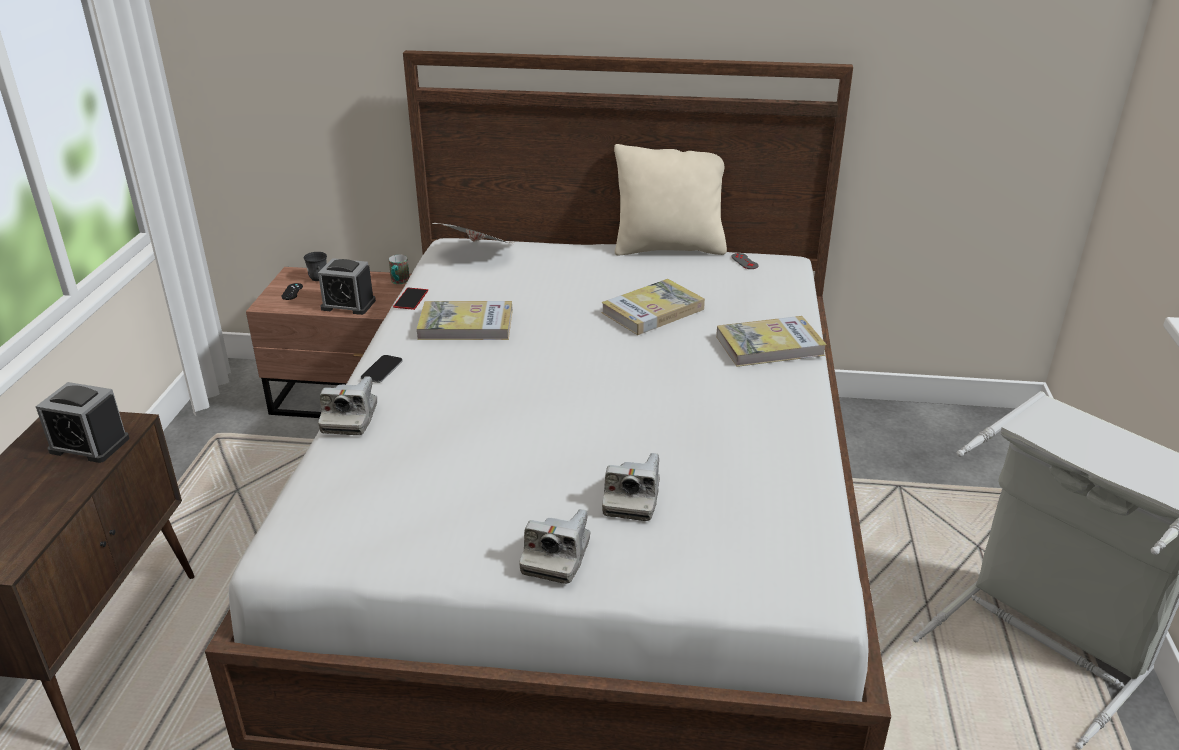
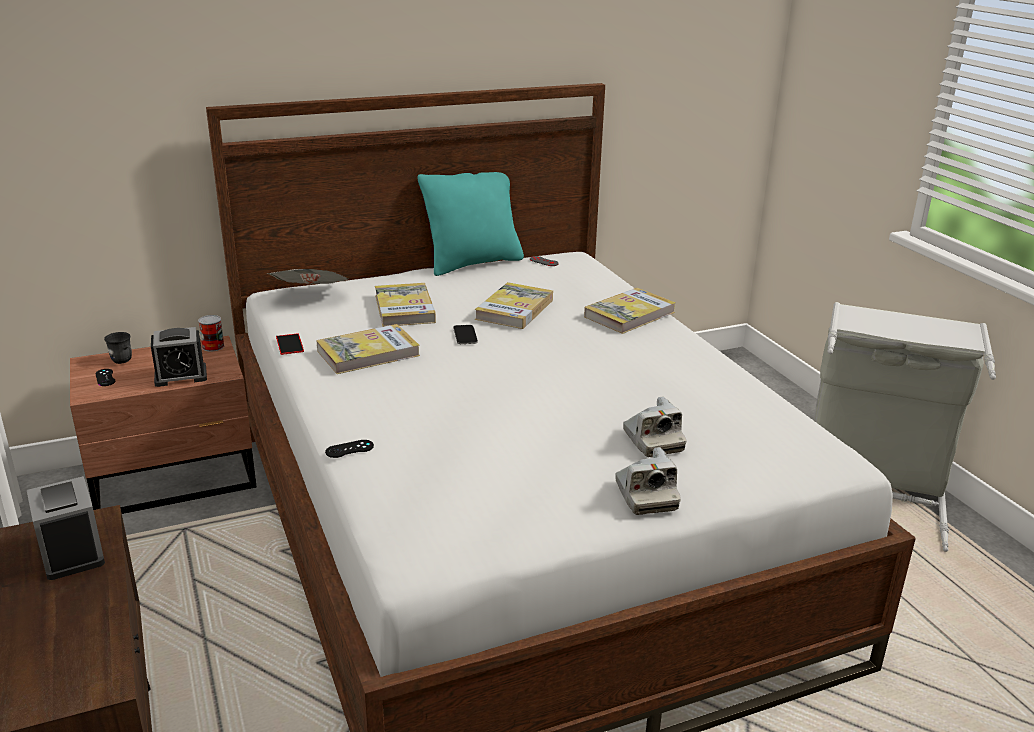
camera: 30 degrees left, 5 degrees down
alarm clock [35,382,129,463] -> alarm clock turned 105 degrees counterclockwise [27,476,105,580]
camera [318,376,377,435] -> black game controller [325,440,374,458]
phone [361,355,403,383] -> phone moved to [453,325,478,344]
mug [389,255,410,284] -> can [198,315,225,351]
beige pillow [614,144,727,255] -> turquoise pillow [418,172,524,276]
none -> book [375,283,436,327]

